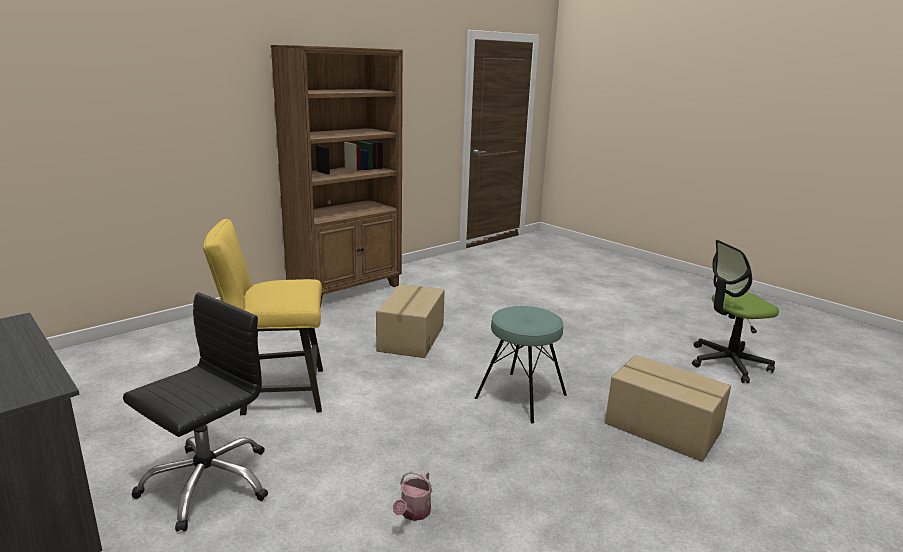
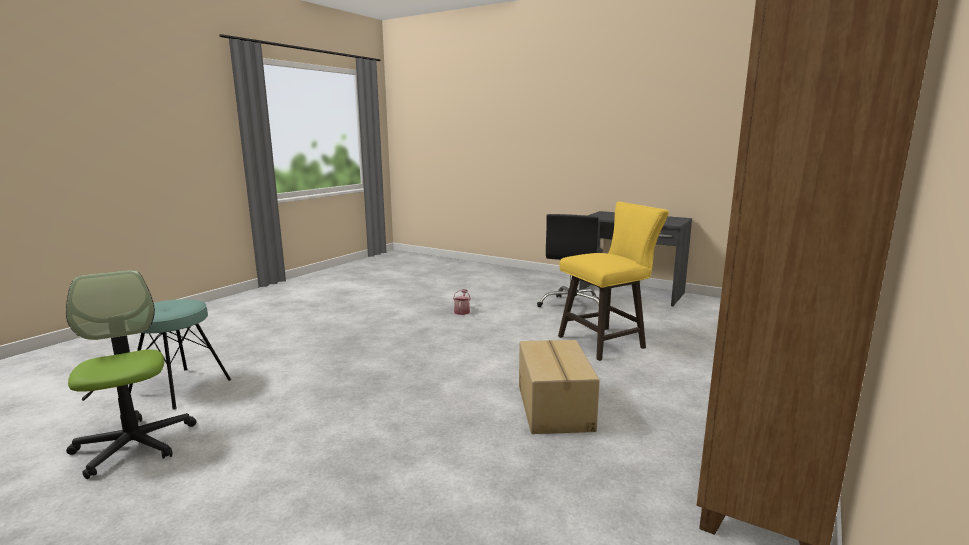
camera: 165 degrees right, 5 degrees down
turquoise stool [475,306,567,424] -> turquoise stool moved to [129,299,231,410]
cardboard box [605,355,731,462] -> none
office chair [692,240,779,383] -> office chair turned 90 degrees counterclockwise [66,270,196,479]

